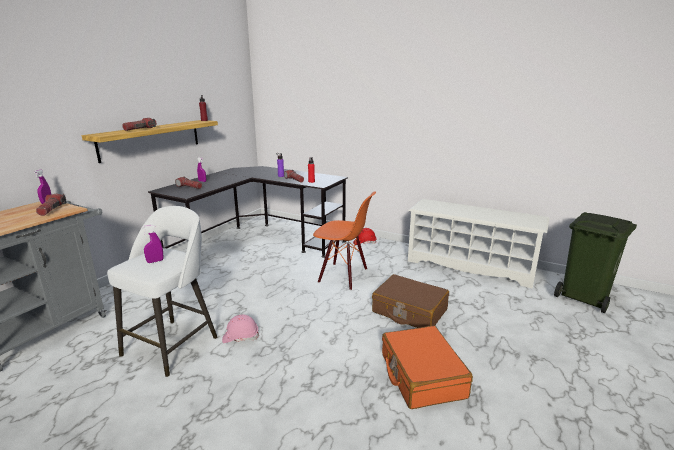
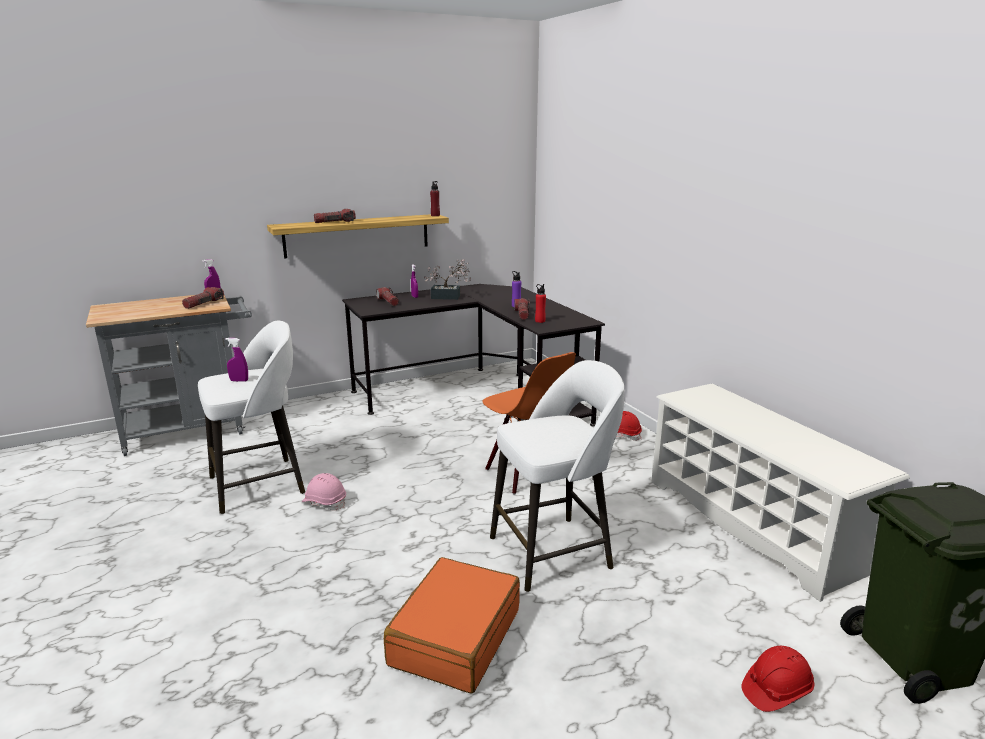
camera: 35 degrees right, 0 degrees up
brown suitcase [372,274,449,328] -> white stool [490,360,624,592]
none -> potted plant [424,259,471,300]
none -> red hard hat [742,646,814,712]

